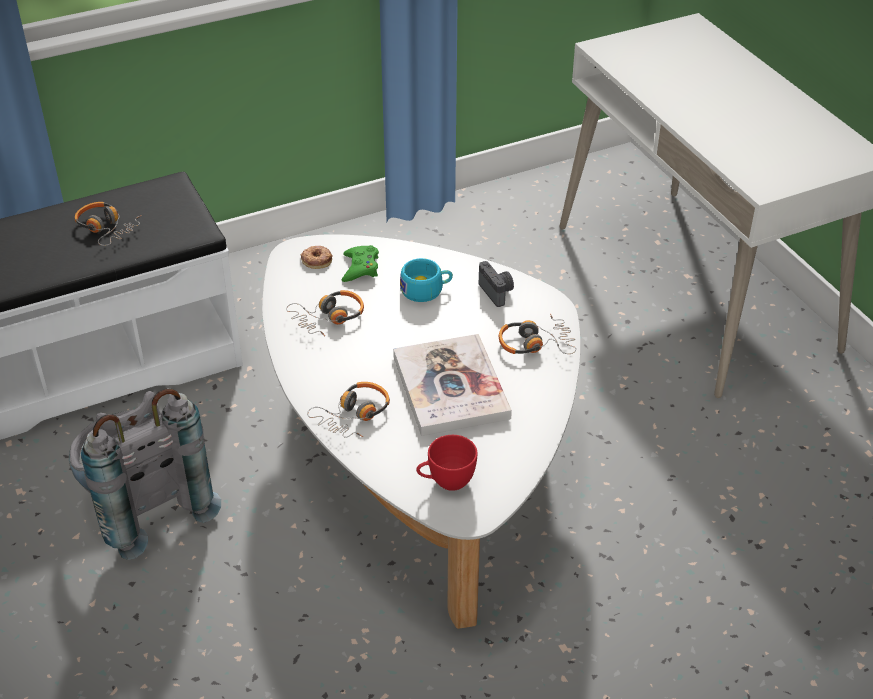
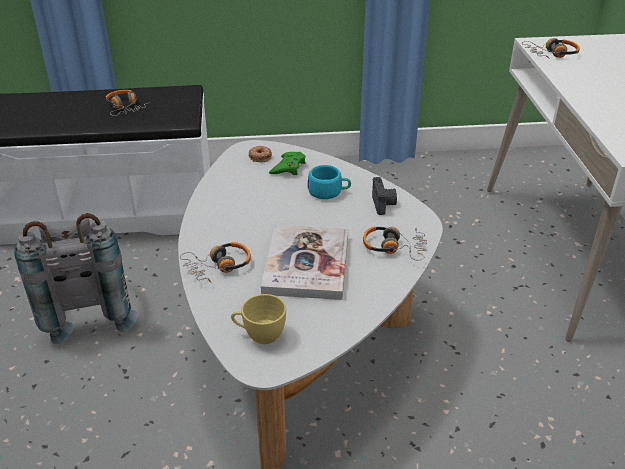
camera: 20 degrees right, 5 degrees down
headphones [286,290,364,336] -> headphones moved to [522,38,580,59]
red cup [416,435,478,491] -> yellow cup [231,294,286,344]

